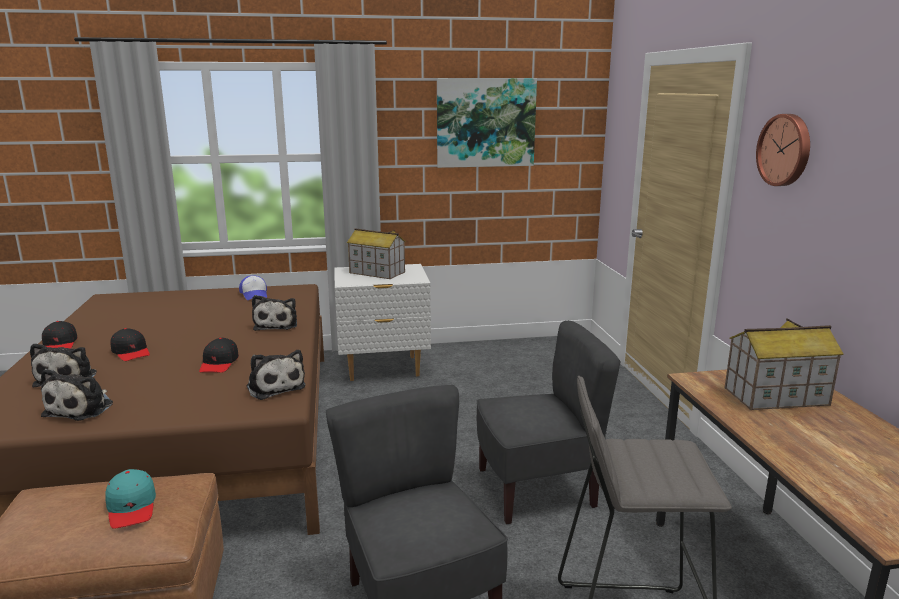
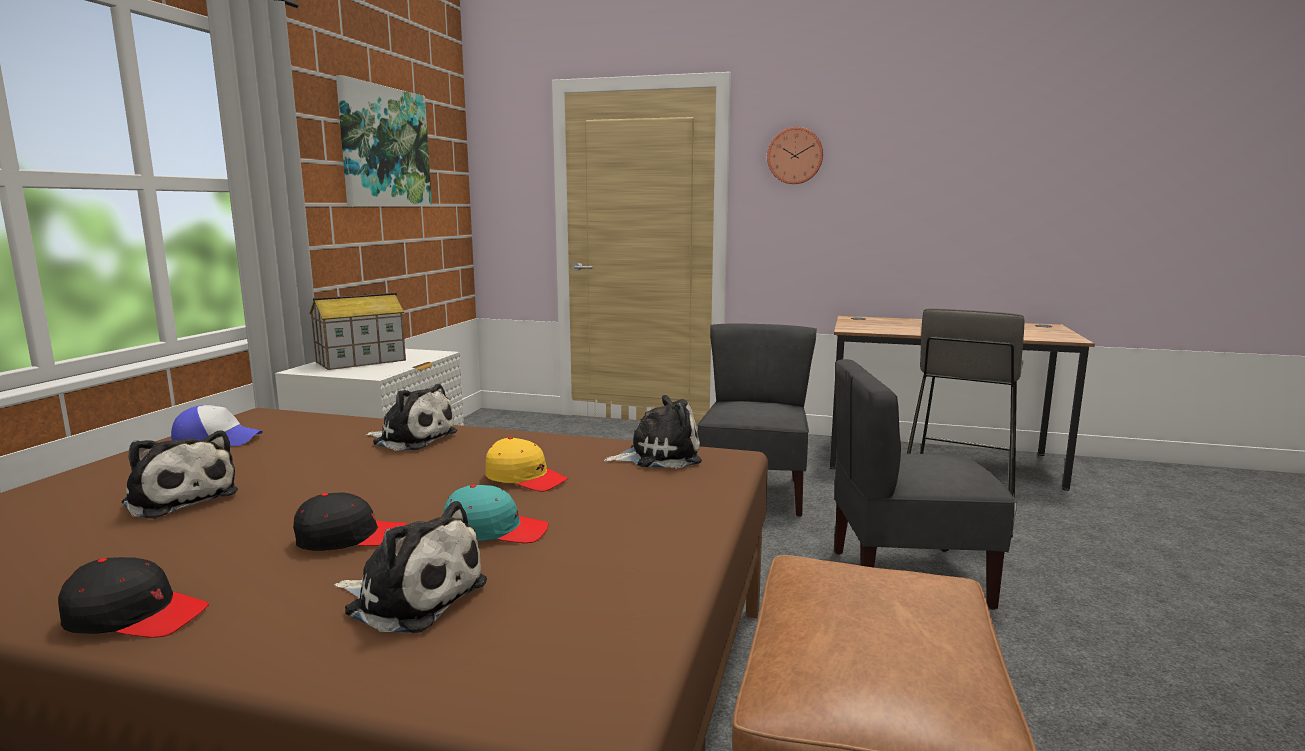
camera: 65 degrees left, 5 degrees down
plush toy [41,369,113,421] -> plush toy moved to [122,430,238,519]
turquoise cap [105,469,156,529] -> turquoise cap moved to [443,485,549,543]
black cap [199,338,239,373] -> yellow cap [486,437,568,491]
toy house [725,318,844,410] -> none

